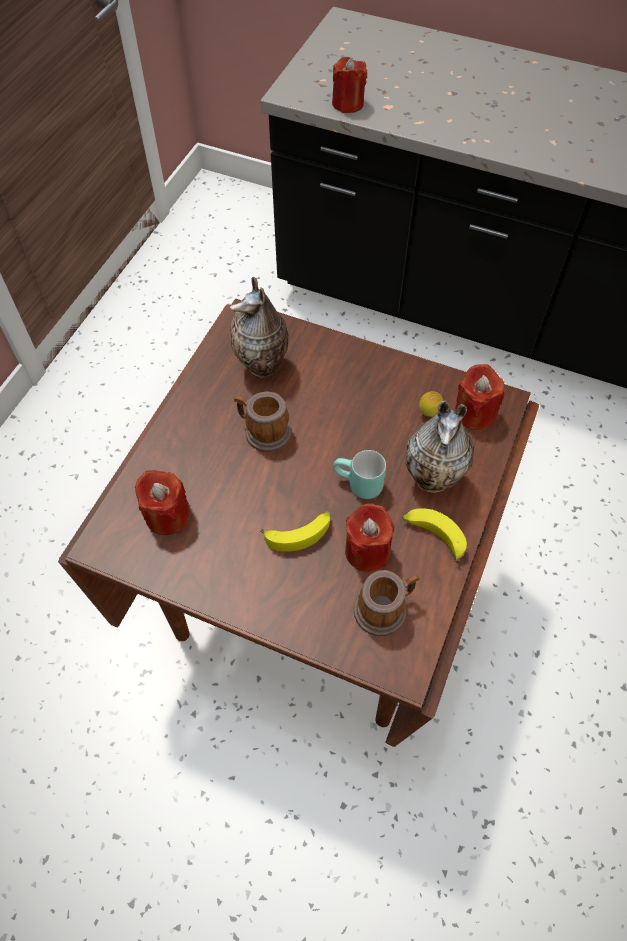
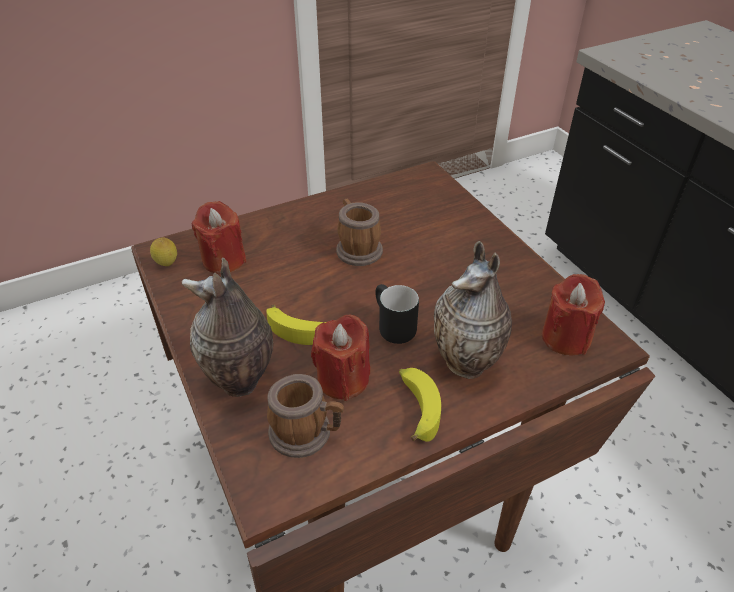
camera: 40 degrees right, 15 degrees down
vase [230,277,288,378] -> vase moved to [181,258,273,397]
red candle [332,57,367,113] -> none
turquoise mug [333,450,386,499] -> black mug [376,284,419,344]
lemon [419,391,443,417] -> lemon moved to [150,237,177,266]

